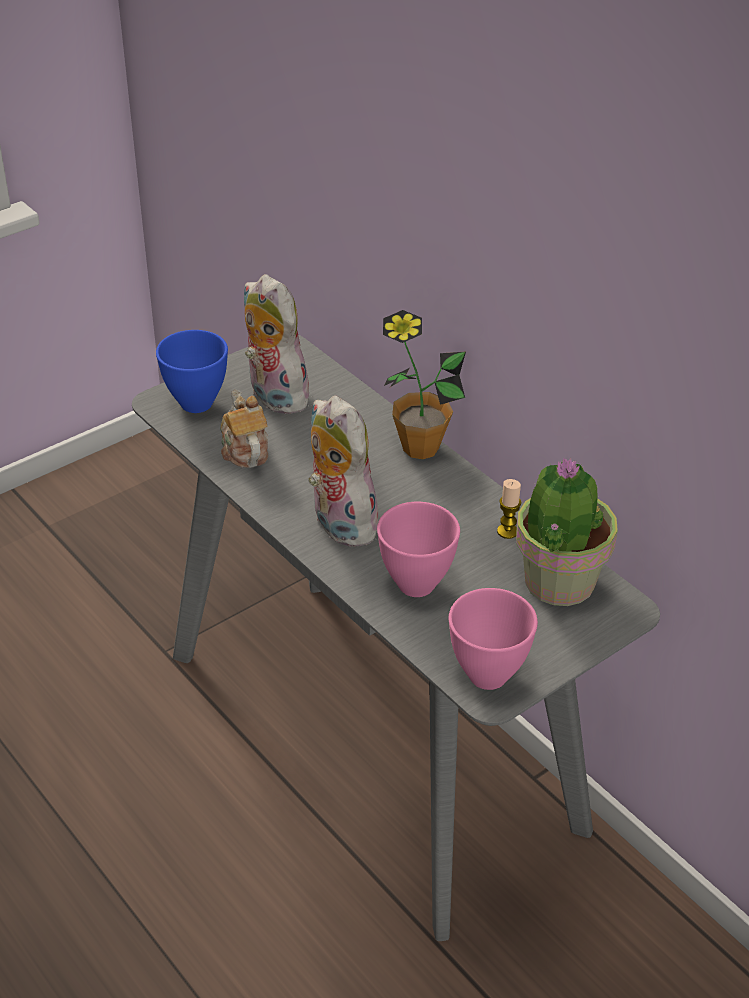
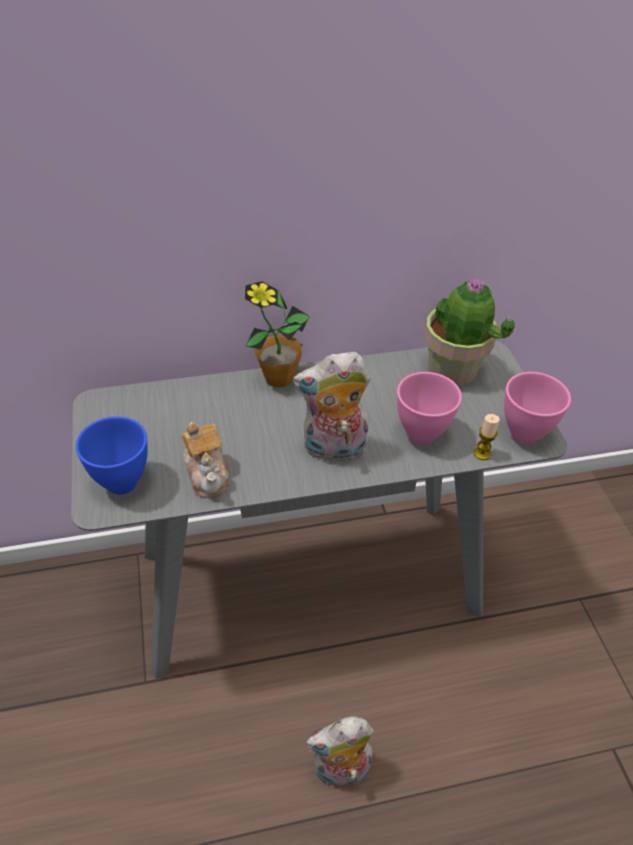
camera: 65 degrees left, 5 degrees up
teapot [220,389,268,468] -> teapot turned 120 degrees counterclockwise [181,422,229,498]
plush toy [244,274,309,414] -> plush toy moved to [306,716,374,789]
candle [497,479,521,539] -> candle moved to [474,414,500,460]

